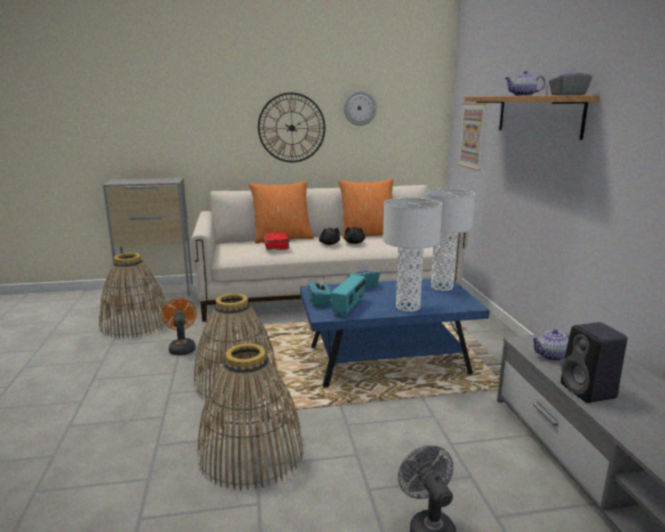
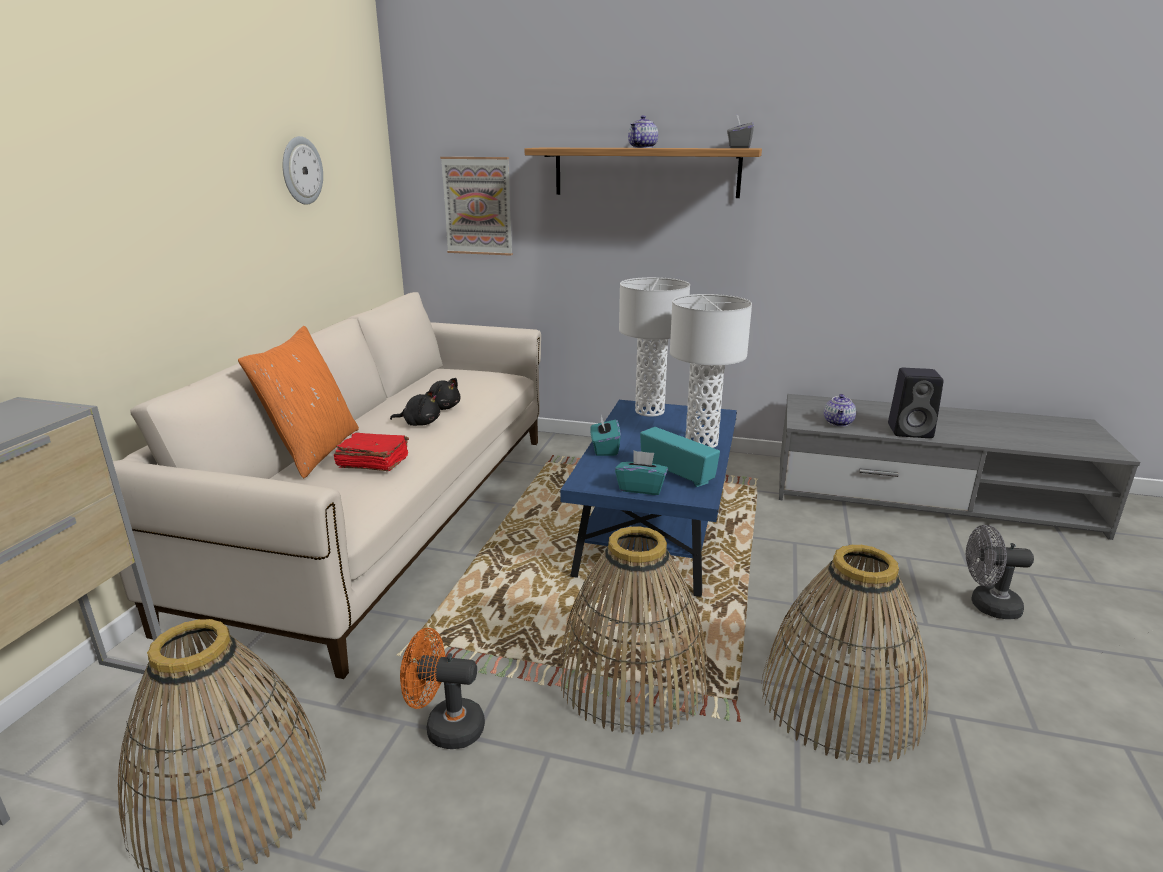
camera: 65 degrees left, 5 degrees up
wall clock [258,93,325,163] -> none
orange pillow [338,179,393,239] -> none

